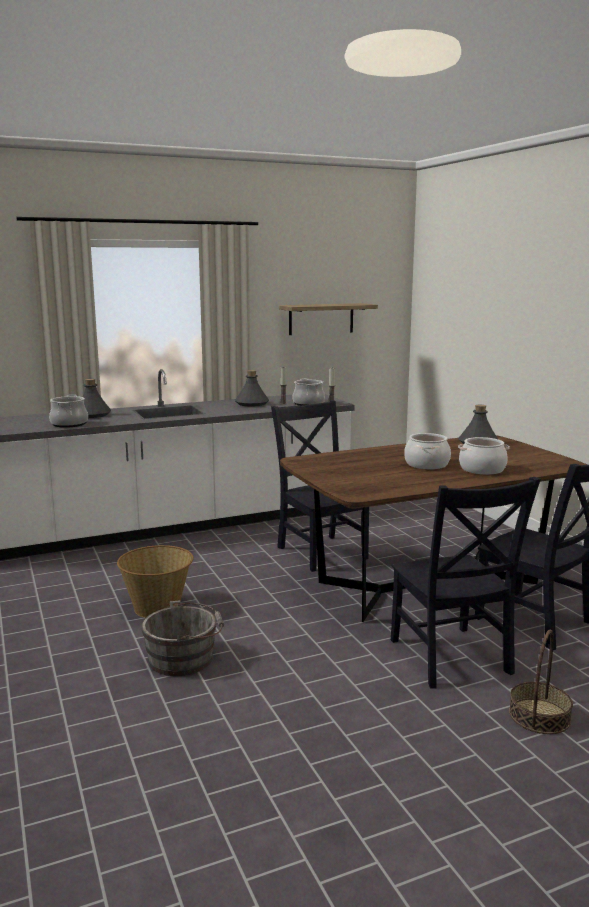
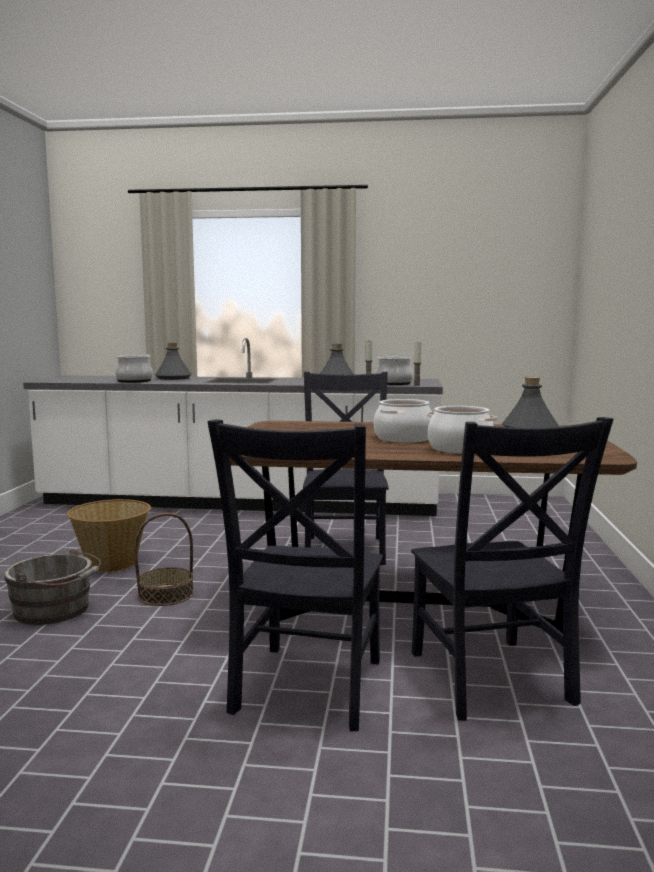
camera: 30 degrees right, 5 degrees down
shelf [279,303,378,335] -> none
basket [509,630,573,734] -> basket moved to [134,513,194,606]

